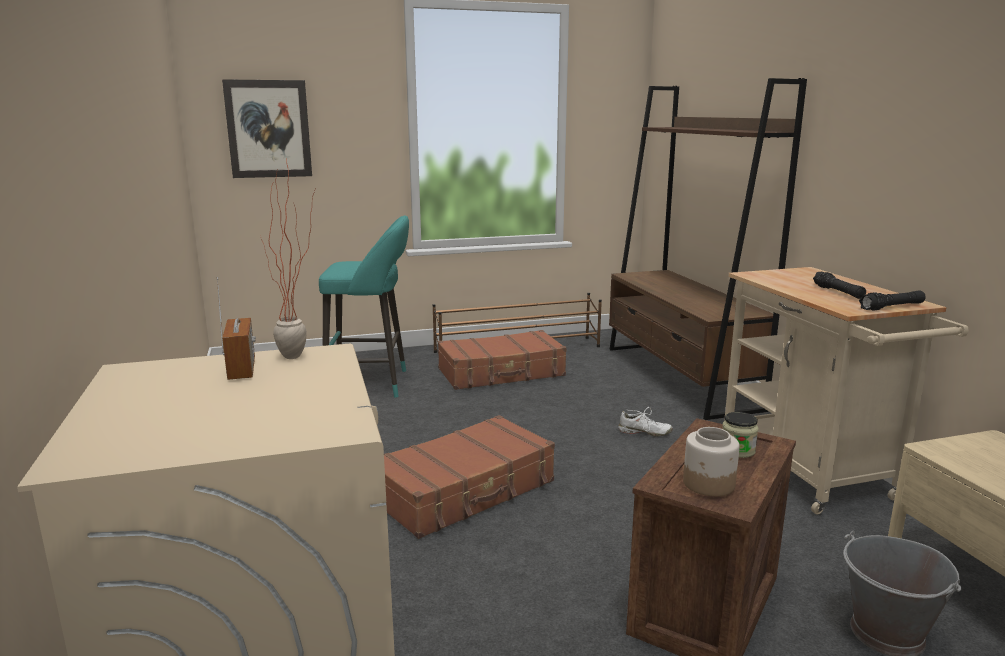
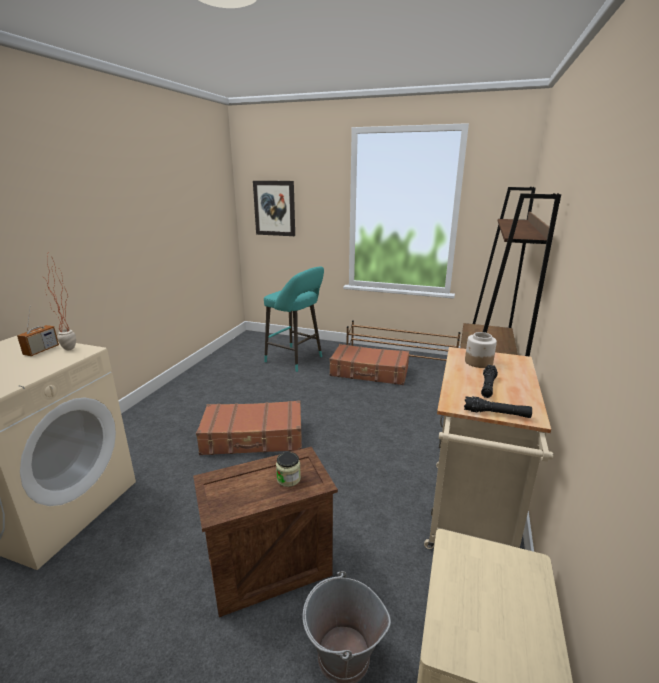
camera: 35 degrees right, 5 degrees up
white shoe [618,407,673,436] -> none
jar [683,427,740,497] -> jar moved to [465,332,497,368]

